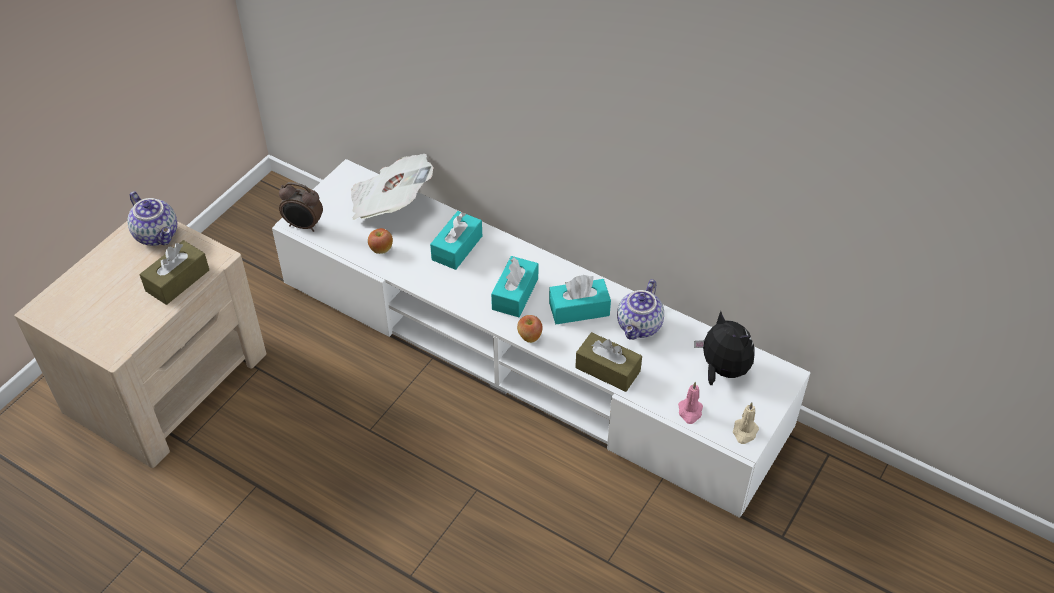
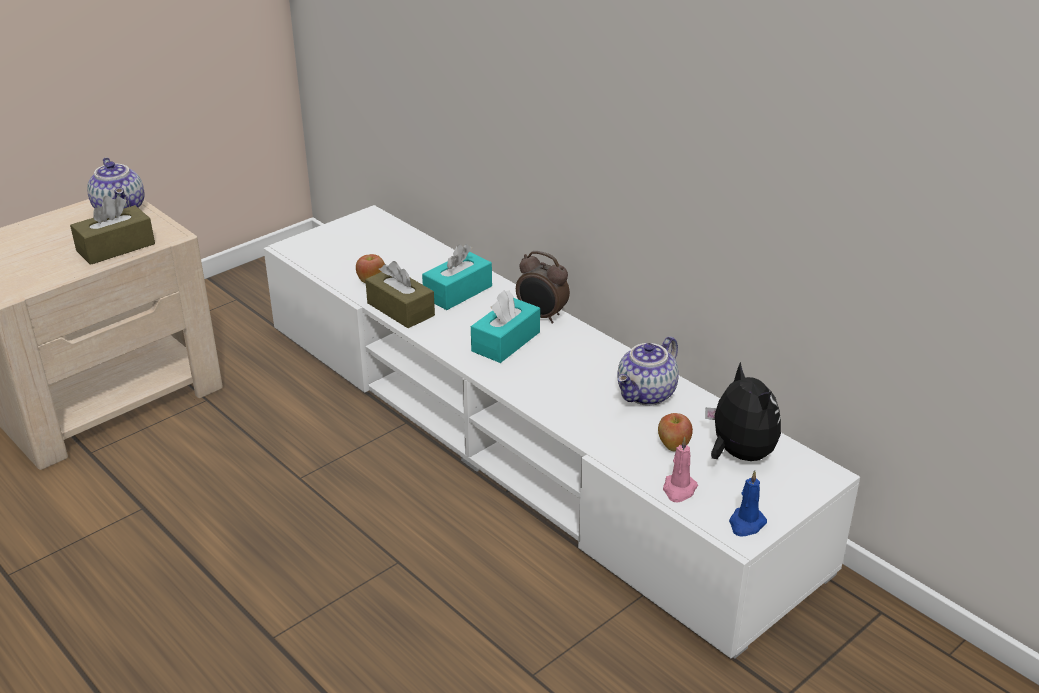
camera: 15 degrees right, 15 degrees down
alarm clock [279,182,323,232] -> alarm clock moved to [516,251,570,324]
newspaper [351,154,433,220] -> none
apple [517,315,543,343] -> apple moved to [658,413,693,452]
turquoise tissue box [549,275,611,324] -> none
brown tissue box [575,332,642,392] -> brown tissue box moved to [365,261,435,328]
beige candle [733,402,759,444] -> blue candle [729,470,767,536]

